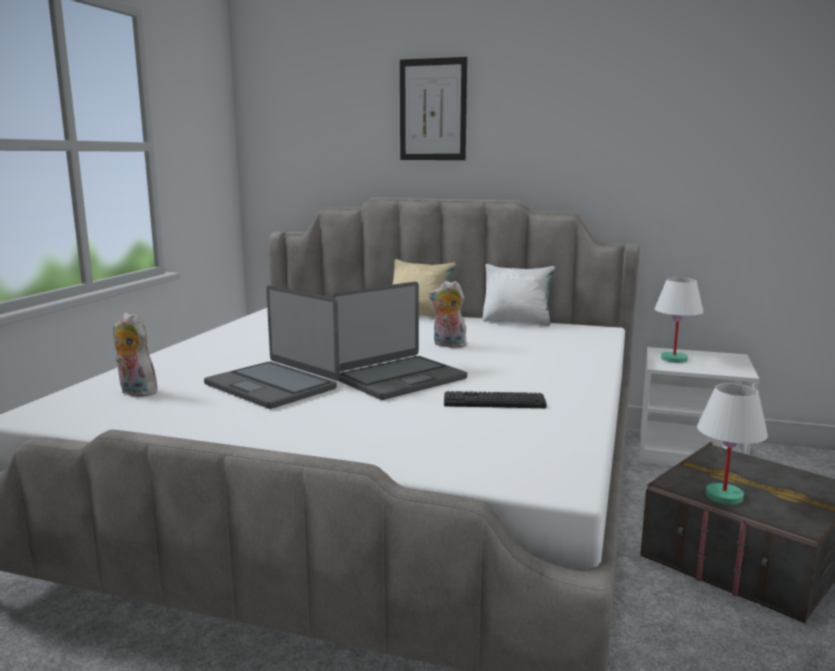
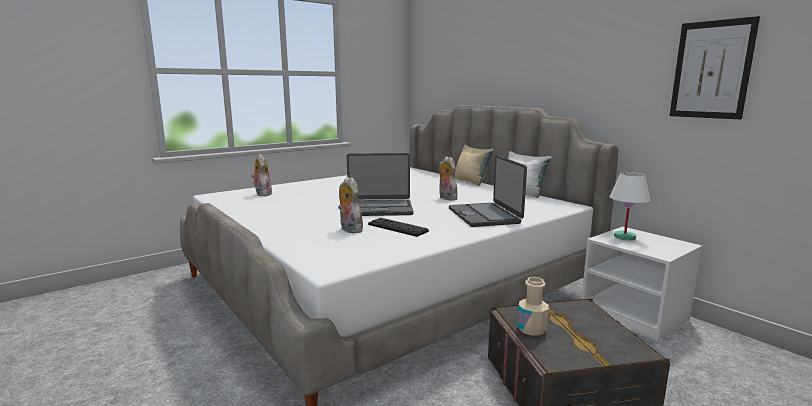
camera: 35 degrees right, 0 degrees up
laptop [204,285,340,409] -> laptop moved to [449,155,527,227]
picture [400,57,467,160] -> picture moved to [670,16,760,119]
white table lamp [697,383,768,505] -> beige bottle [517,277,549,336]
none -> plush toy [338,177,363,233]

